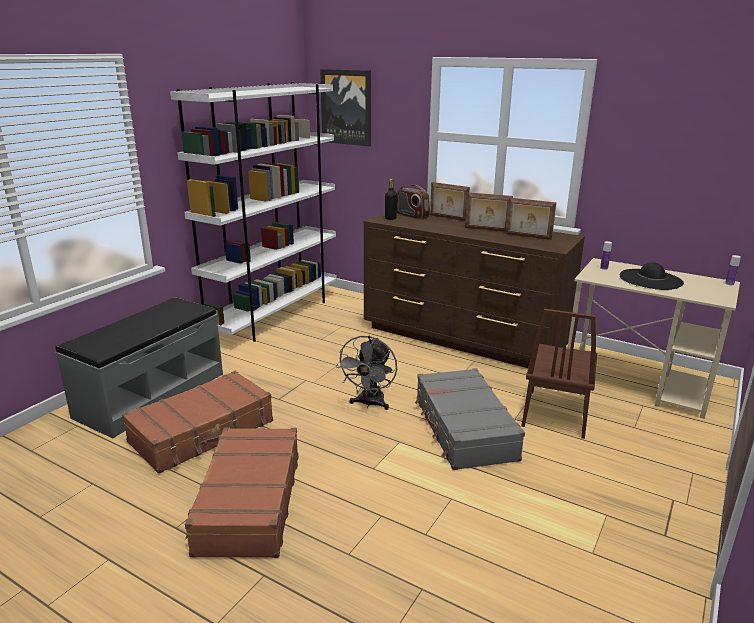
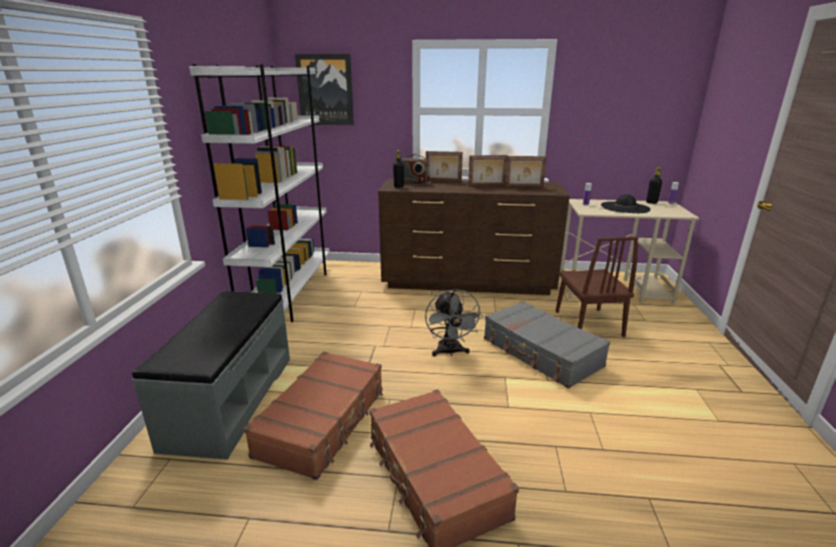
camera: 25 degrees left, 0 degrees up
none -> black bottle [646,167,662,204]

